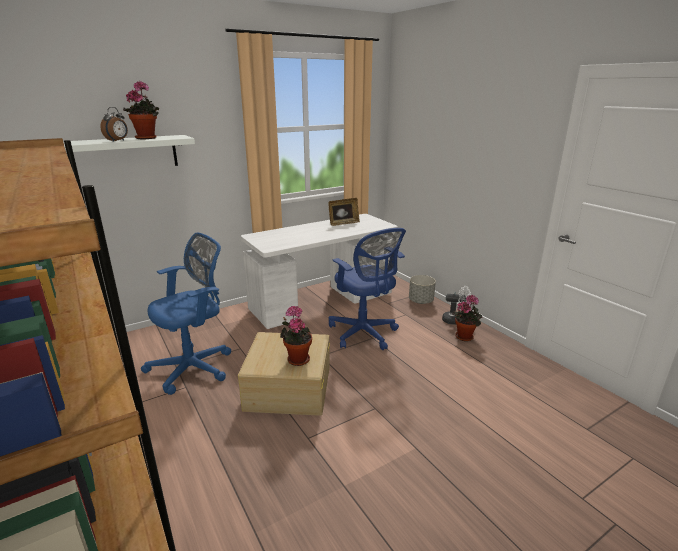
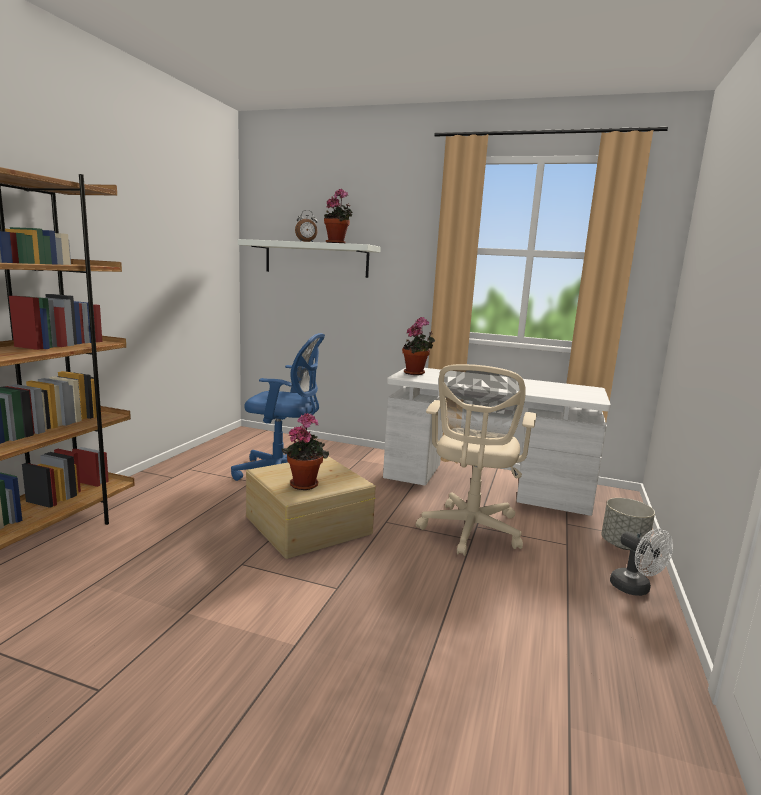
camera: 50 degrees right, 10 degrees down
picture frame [329,198,360,226] -> none
blue office chair [329,228,406,350] -> beige office chair [416,364,537,556]
potted plant [452,295,482,341] -> potted plant moved to [402,317,435,375]

